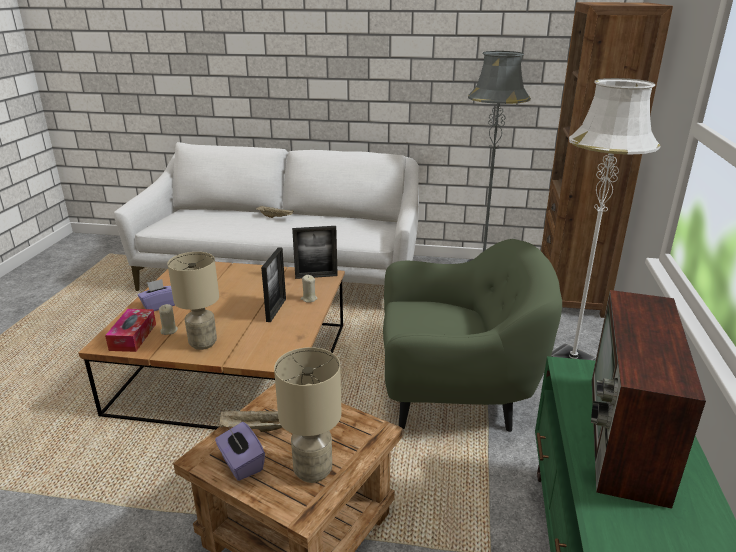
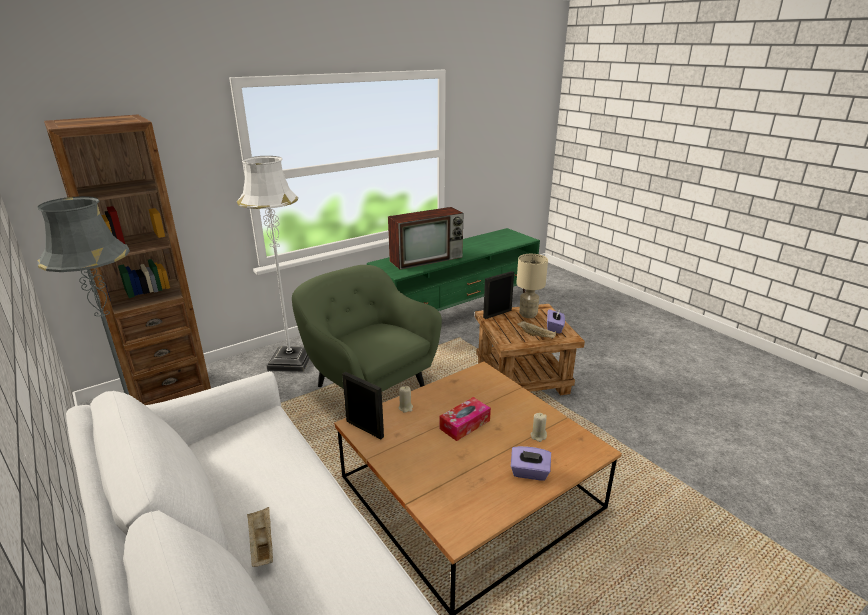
camera: 135 degrees left, 0 degrees up
tissue box [105,309,156,352] -> tissue box moved to [440,397,491,441]
beige table lamp [167,252,219,350] -> none
picture frame [261,247,286,322] -> picture frame moved to [483,271,514,319]

